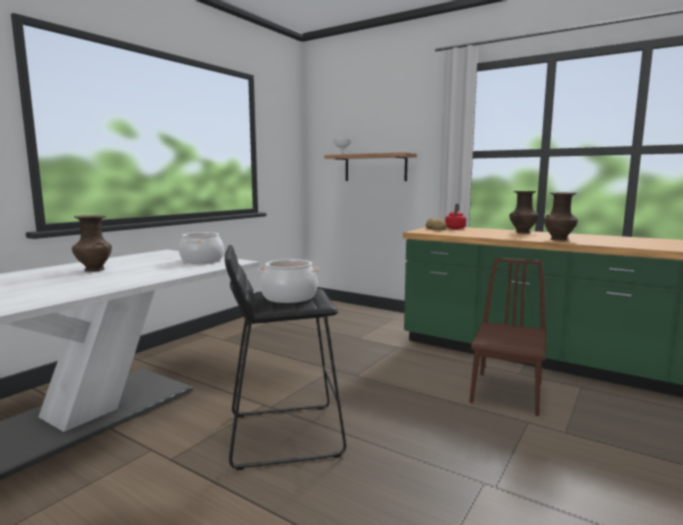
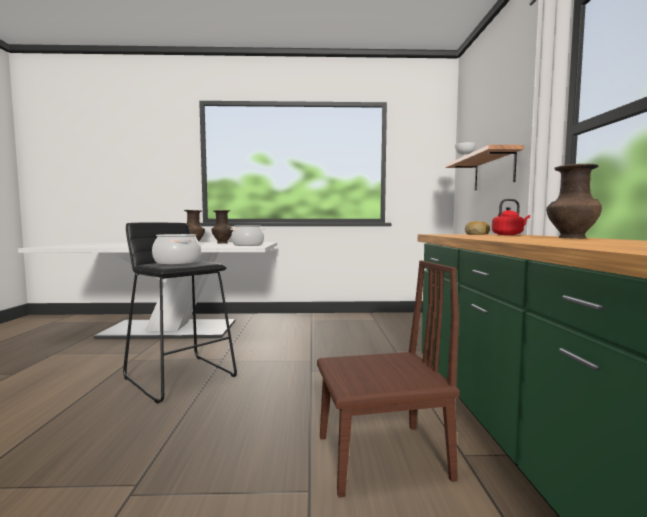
camera: 55 degrees right, 5 degrees down
brown vase [544,192,578,241] -> brown vase moved to [211,210,233,244]

